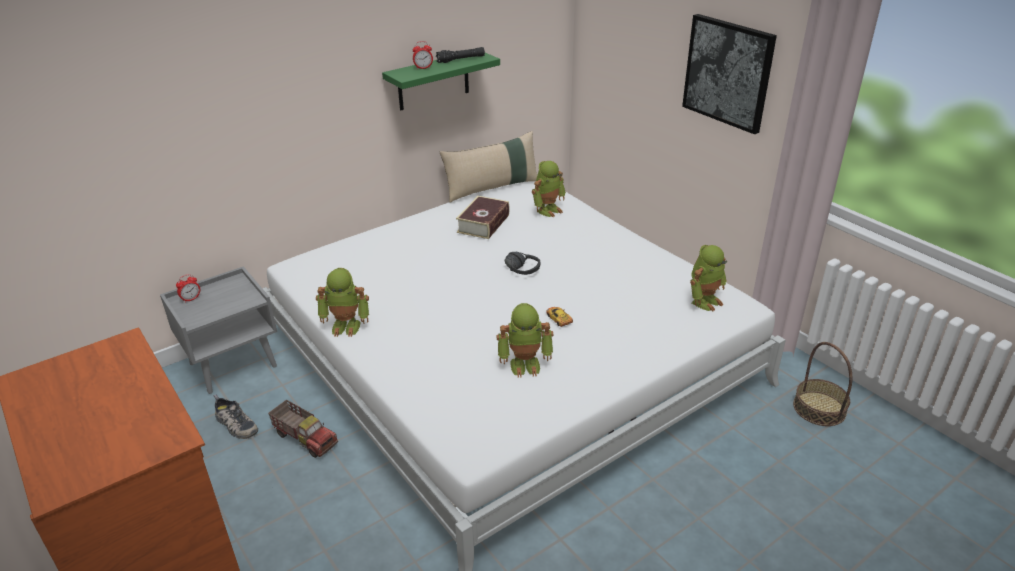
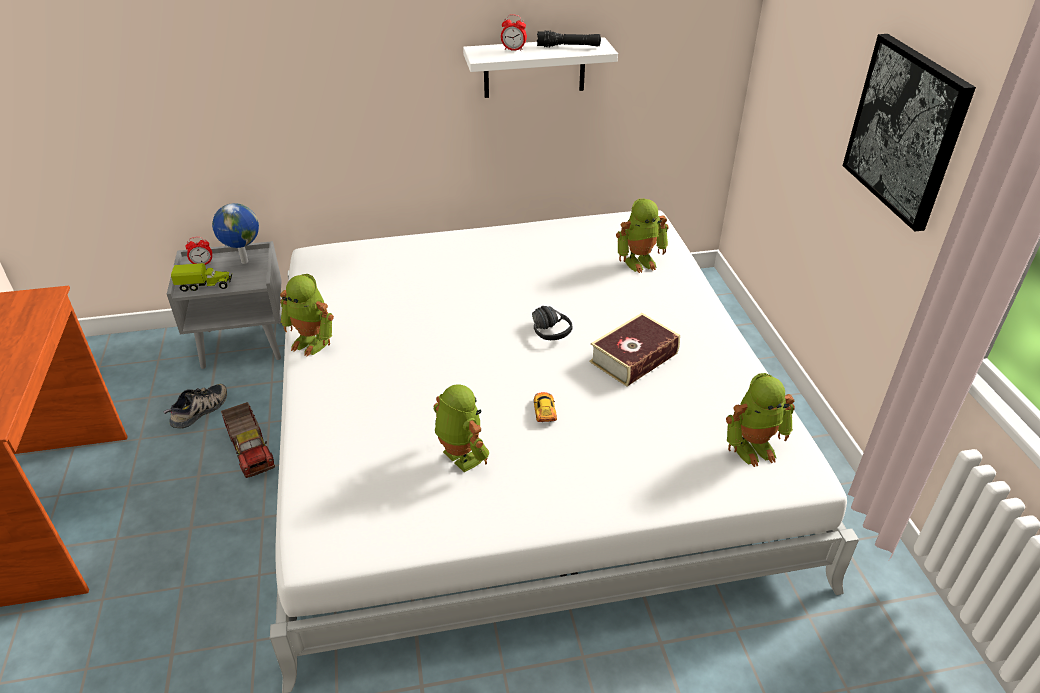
camera: 25 degrees right, 5 degrees up
shoe [214,395,258,439] -> shoe turned 120 degrees counterclockwise [163,384,227,428]
green shelf [382,53,500,110] -> white shelf [463,37,618,98]
beige pillow [440,131,537,203] -> none
book [456,196,510,239] -> book moved to [590,313,680,387]
toy robot [497,303,553,378] -> toy robot turned 150 degrees counterclockwise [433,384,489,472]
basket [793,342,852,426] -> none
none -> toy truck [171,263,232,292]
none -> globe [212,203,259,264]

